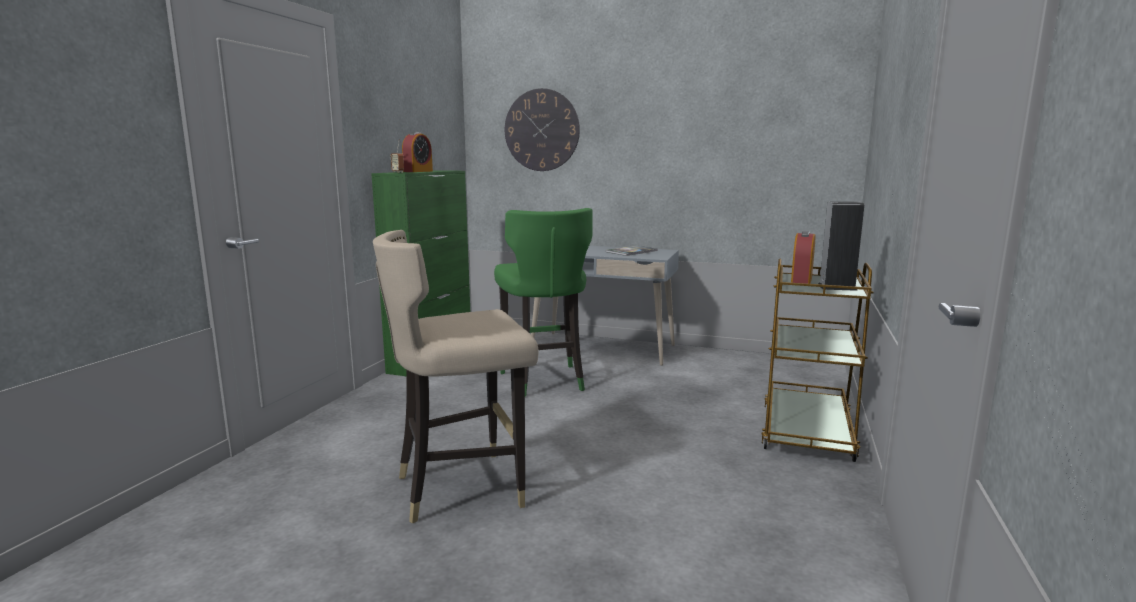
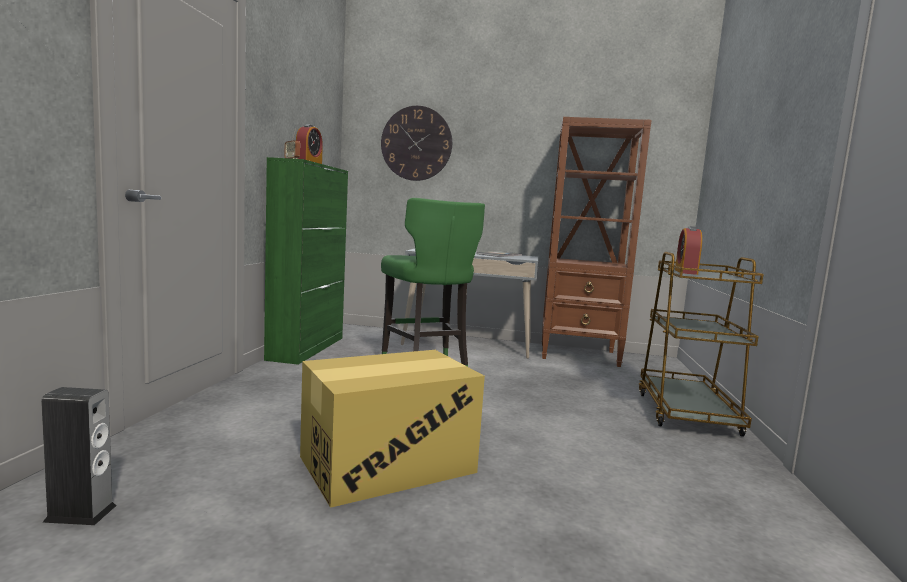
camera: 10 degrees left, 5 degrees down
beige stool [373,230,539,524] -> cardboard box [300,350,485,508]
speaker [818,201,864,291] -> speaker moved to [41,387,116,525]
none -> brown bookcase [542,117,652,367]

